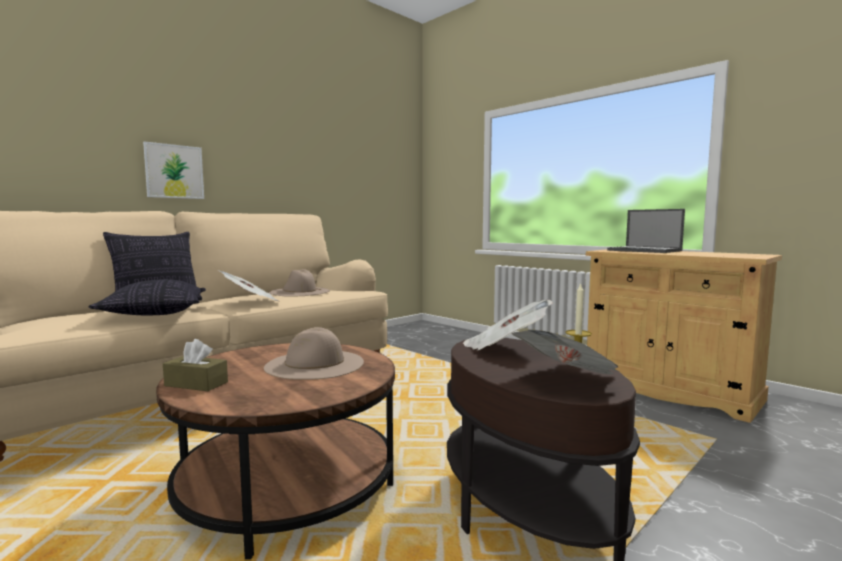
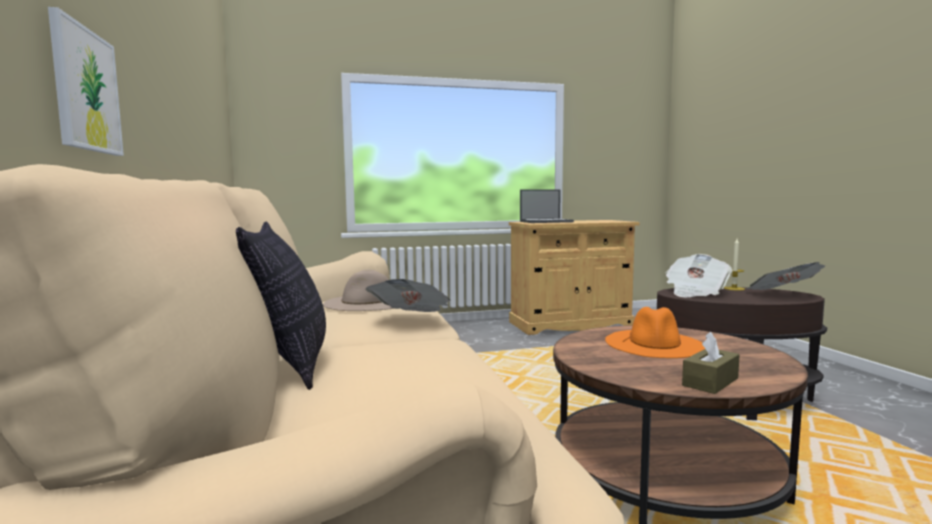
camera: 60 degrees left, 0 degrees up
pillow [88,279,206,315] -> none
beige hat [264,327,364,380] -> orange hat [605,307,705,358]

